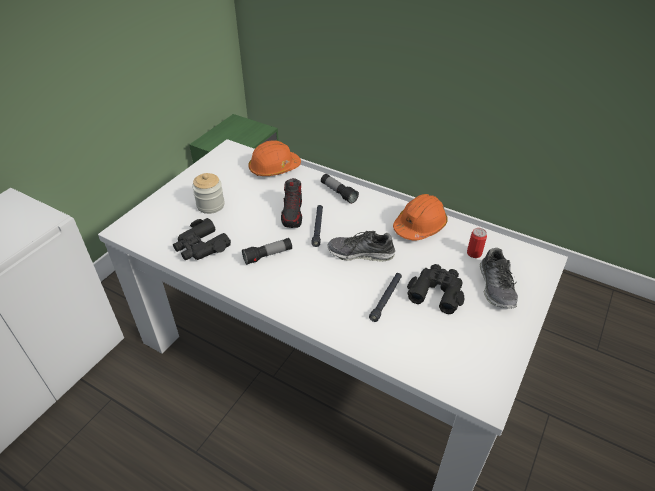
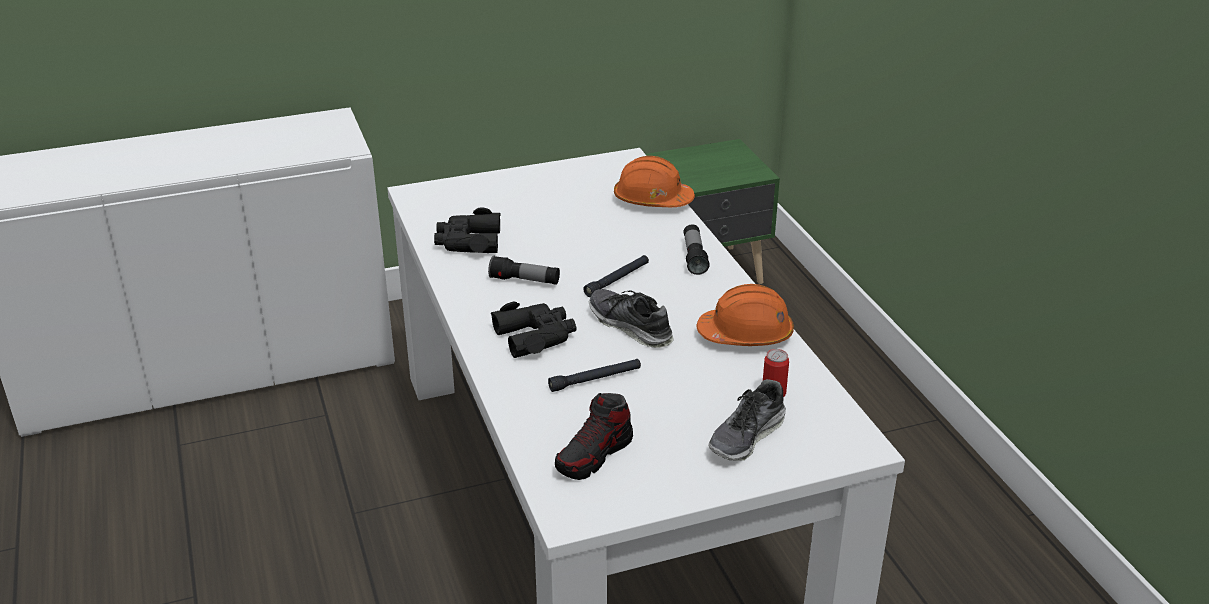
camera: 40 degrees right, 10 degrees down
jar [192,173,225,214] -> none
shoe [281,178,302,228] -> shoe moved to [555,393,633,480]
black binoculars [407,264,464,314] -> black binoculars moved to [491,302,577,358]

